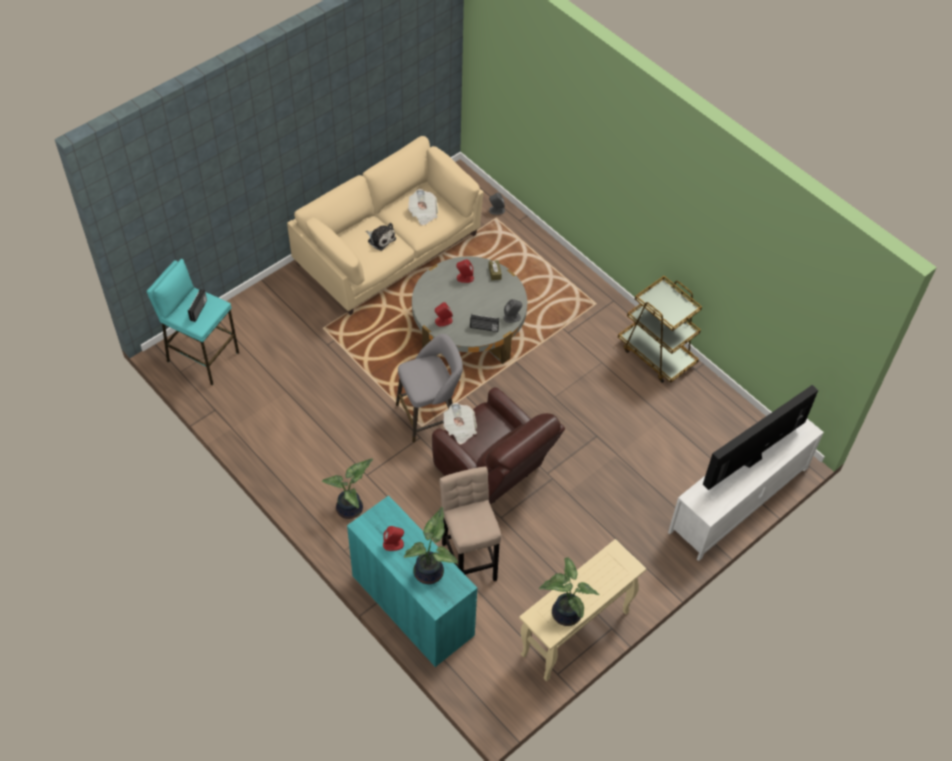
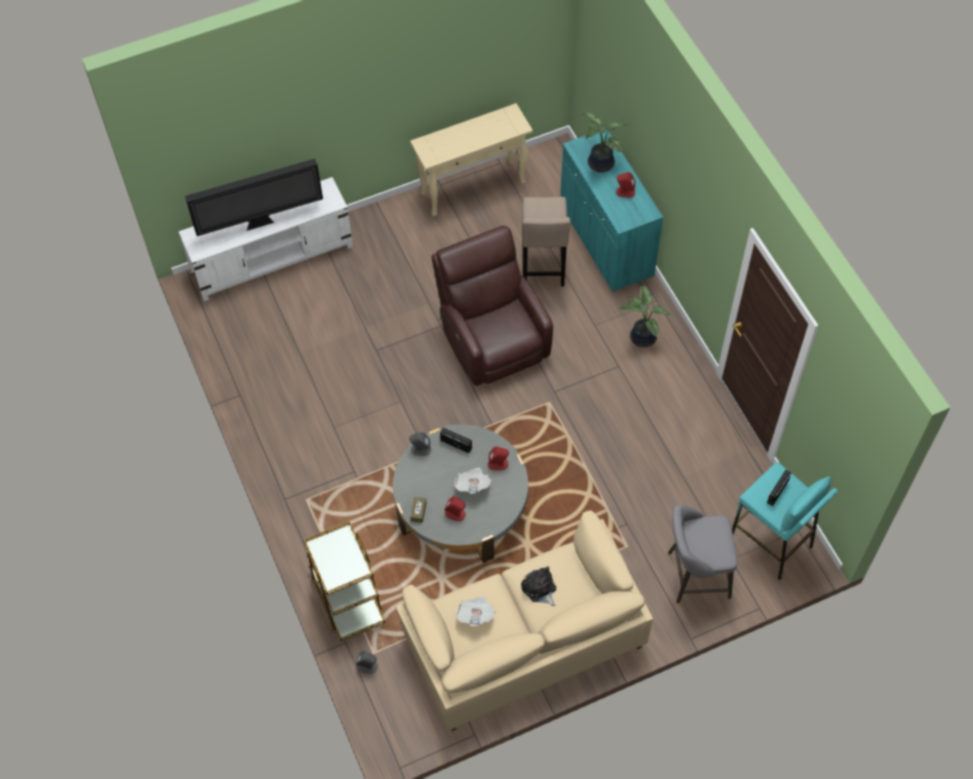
camera: 160 degrees left, 5 degrees up
grey stool [396,334,463,443] -> grey stool moved to [668,505,738,603]
newspaper [443,402,477,445] -> newspaper moved to [454,468,492,494]
potted plant [539,557,600,626] -> none
brown cart [618,276,702,383] -> brown cart moved to [304,521,385,641]

